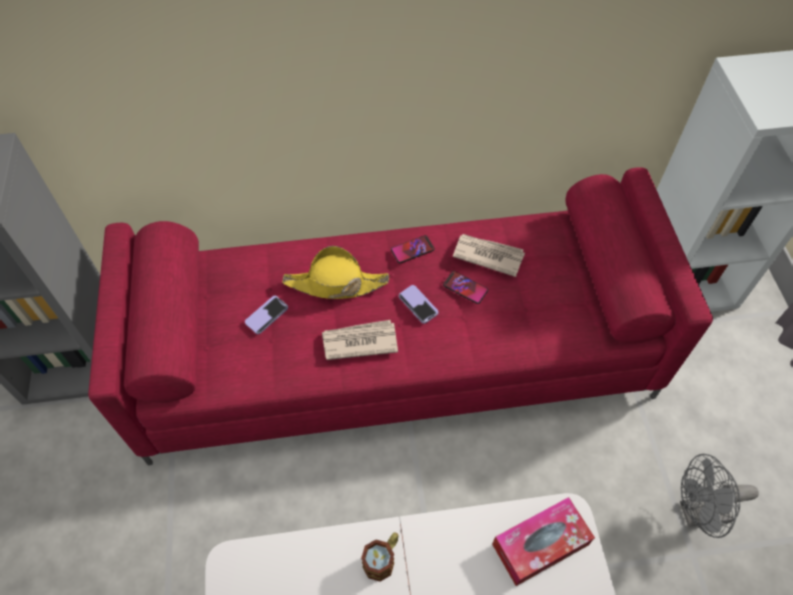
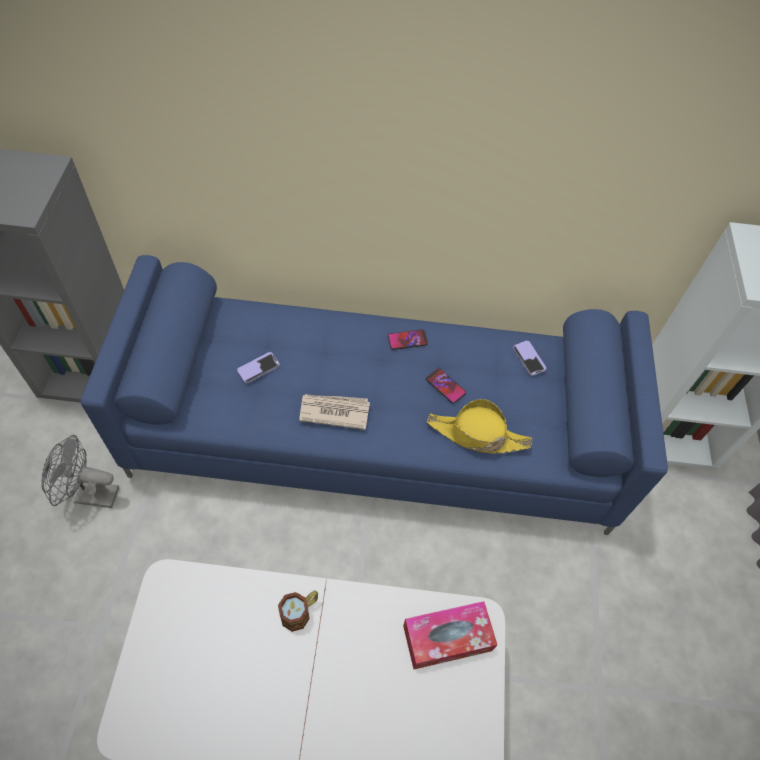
camera: 10 degrees right, 0 degrees up
red sofa [88,167,713,465] -> blue sofa [81,255,668,535]
yellow hat [282,246,389,299] -> yellow hat moved to [427,399,532,454]
phone [399,285,438,324] -> phone moved to [513,341,546,376]
newspaper [453,234,525,277] -> none
grey fan [680,454,759,538] -> grey fan moved to [42,435,119,508]

